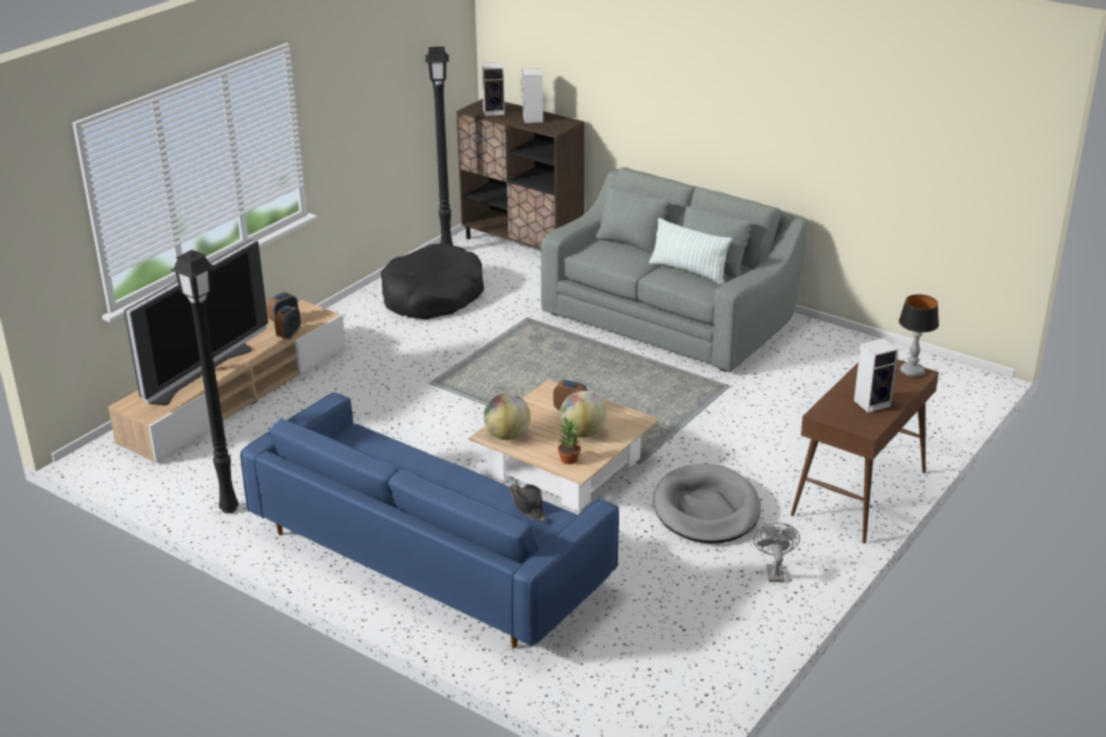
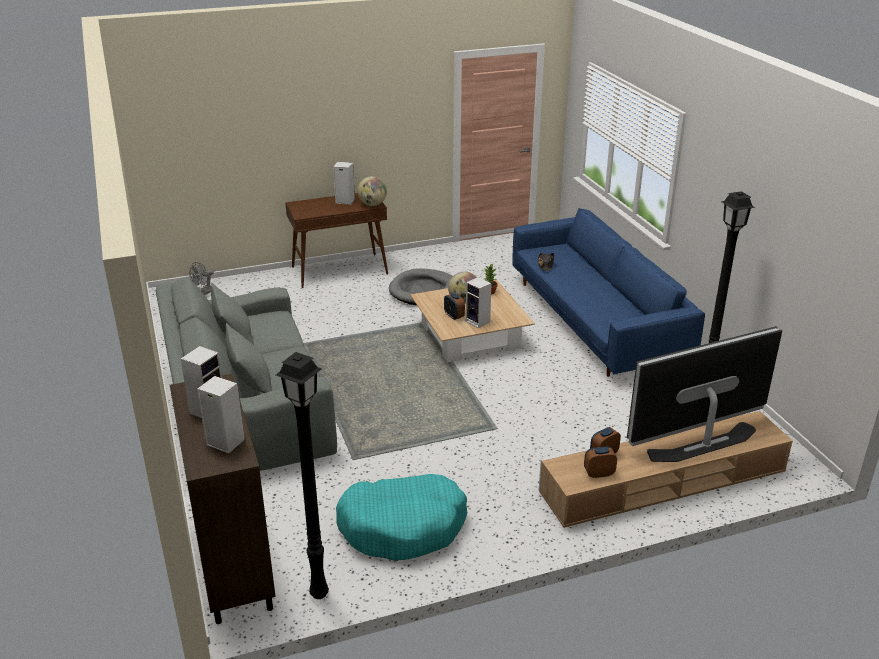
camera: 145 degrees left, 0 degrees up
black dog bed [381,243,484,319] -> turquoise dog bed [336,474,468,561]
globe [484,393,531,440] -> globe moved to [357,176,387,206]
pillow [649,218,732,285] -> none
grey fan [753,523,800,582] -> grey fan moved to [189,262,214,295]
table lamp [899,294,939,377] -> none
none -> speaker [466,277,491,328]

